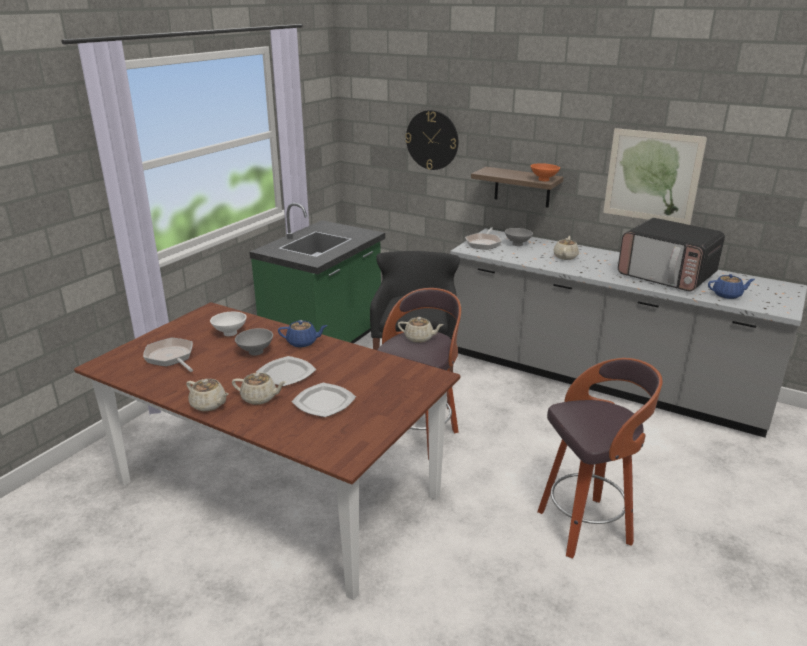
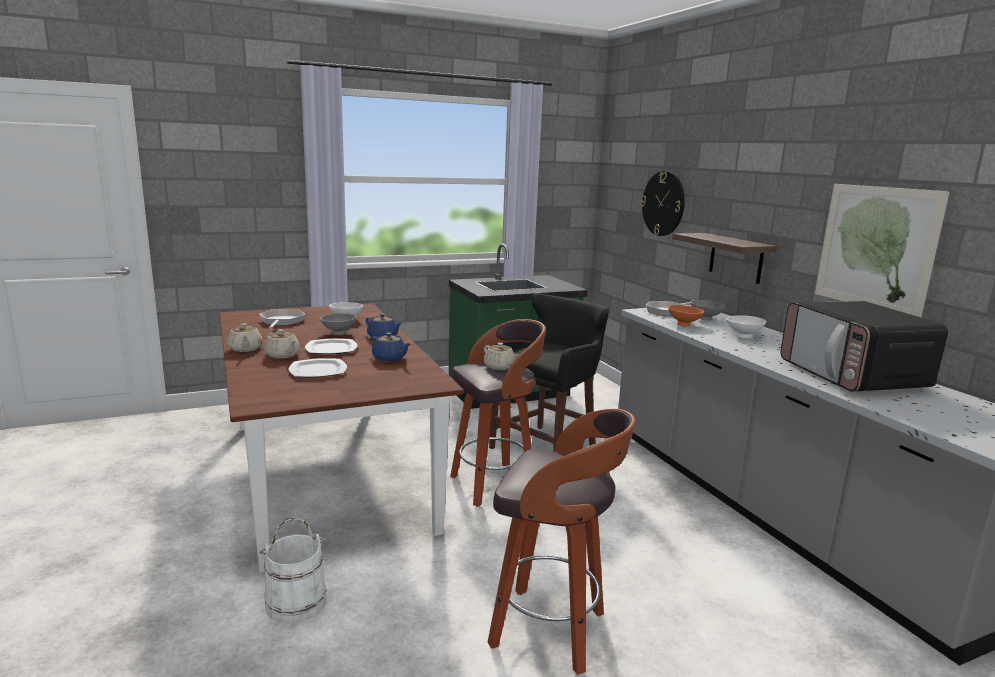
camera: 35 degrees right, 10 degrees down
orange bowl [531,163,560,181] -> orange bowl moved to [668,305,704,327]
beige teapot [553,236,579,260] -> white bowl [727,315,766,338]
blue teapot [708,274,755,299] -> blue teapot moved to [370,332,410,362]
none -> white bucket [259,517,327,624]

